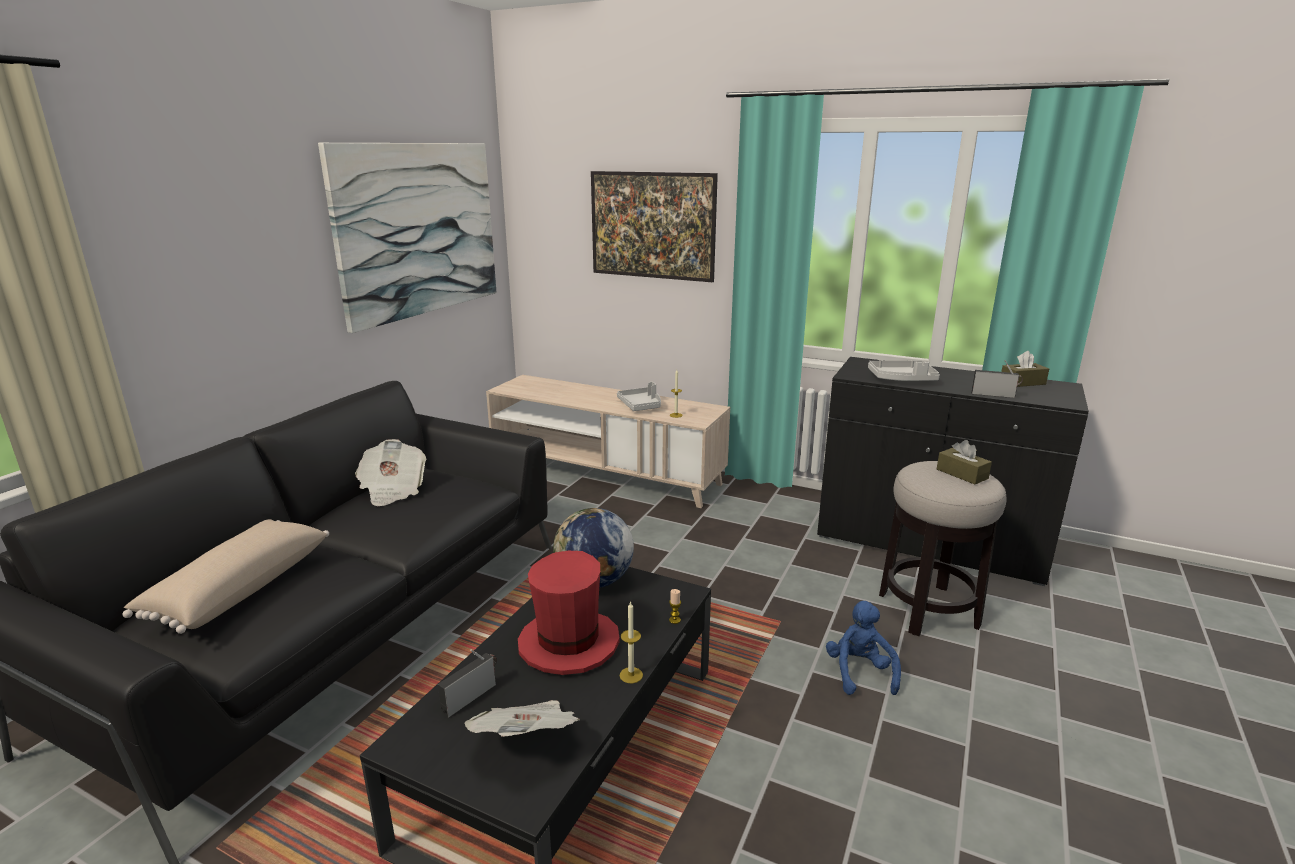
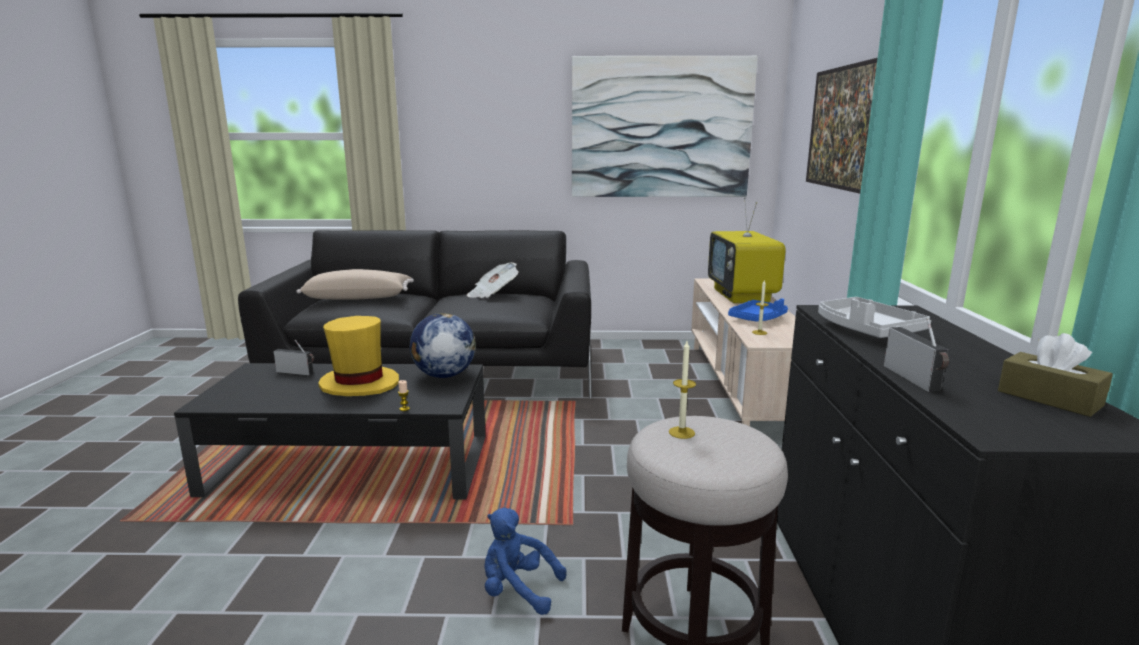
camera: 65 degrees right, 5 degrees down
newspaper [465,700,580,737] -> none
red hat [518,551,620,675] -> yellow hat [318,316,399,396]
grey tray [617,382,661,411] -> blue tray [728,299,788,322]
candle [620,601,643,683] -> candle moved to [669,341,696,439]
blue plush toy [826,601,901,695] -> blue plush toy turned 135 degrees counterclockwise [484,508,566,615]
brown tissue box [937,440,992,485] -> none
none -> television [708,198,786,303]

